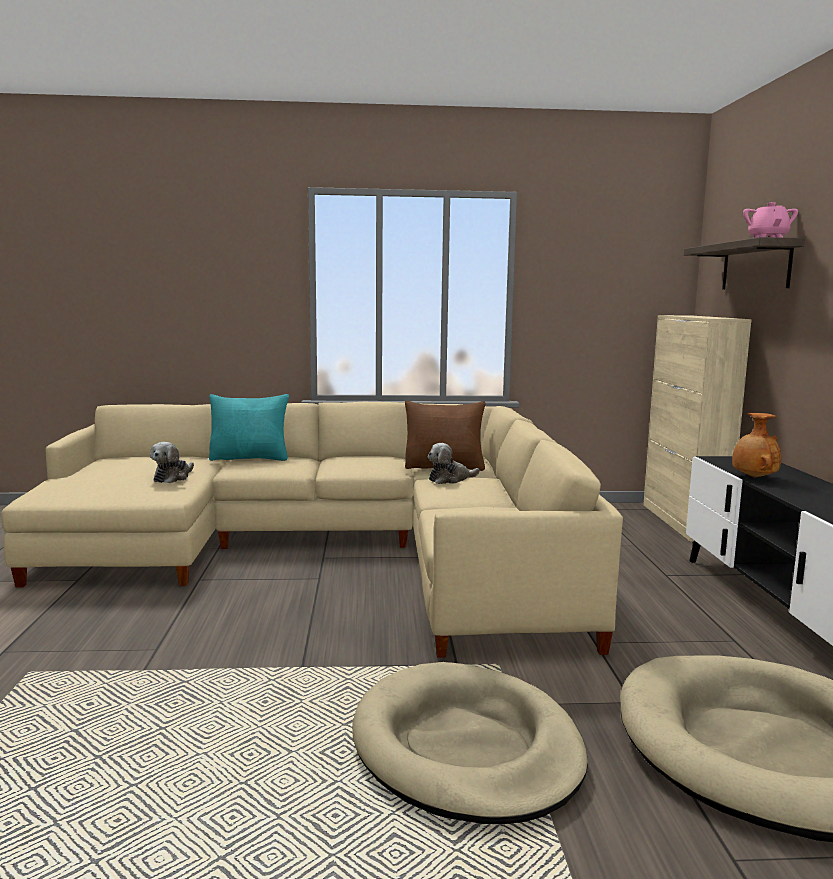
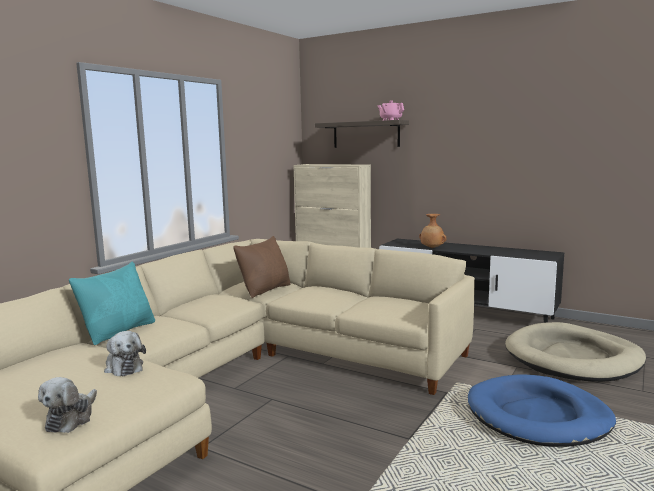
camera: 55 degrees left, 0 degrees up
beige dog bed [352,662,588,824] -> blue dog bed [468,374,616,447]
plush toy [428,443,480,484] -> plush toy moved to [38,377,97,433]

